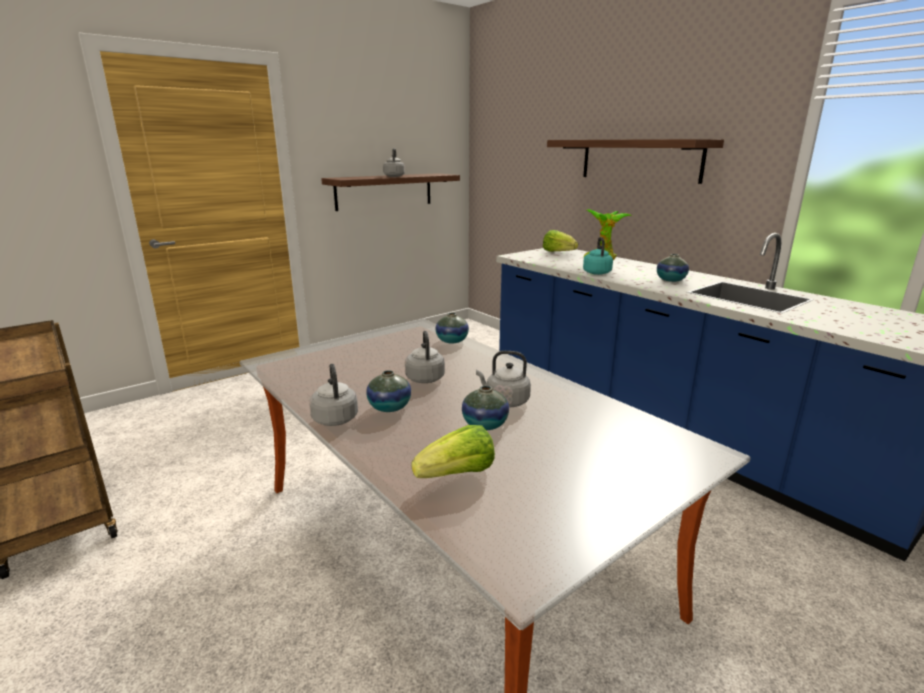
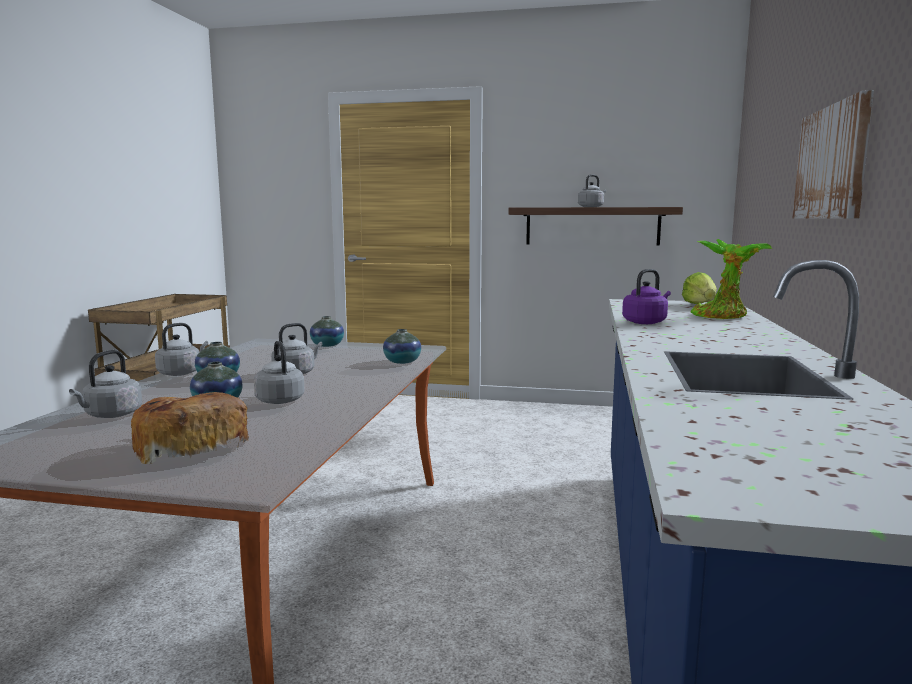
camera: 50 degrees right, 10 degrees down
lettuce [411,425,495,478] -> grey kettle [69,350,142,418]
shelf [547,139,724,184] -> picture [793,90,874,218]
turquoise kettle [583,237,613,275] -> purple kettle [622,269,671,324]
vase [657,254,689,282] -> vase moved to [310,316,344,347]
none -> bread [131,392,249,464]

